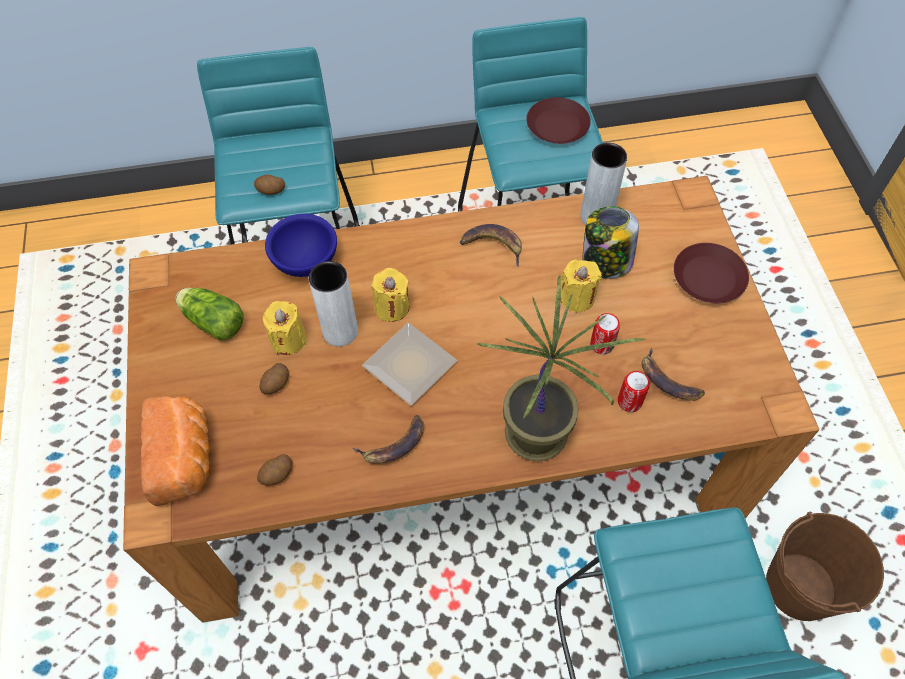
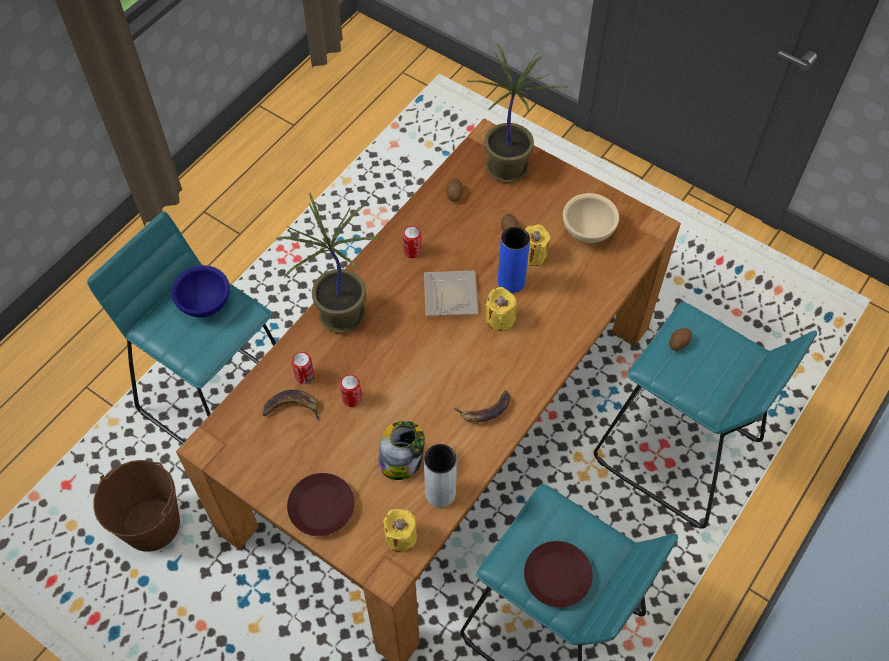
camera: 135 degrees right, 0 degrees up
bread [141,396,210,506] -> potted plant [466,43,569,183]
lettuce [176,288,244,340] -> beige bowl [563,193,619,243]
blue bowl [265,214,337,277] -> blue bowl moved to [171,265,229,317]
white vase [309,261,358,347] -> blue vase [498,227,530,293]
banana [353,415,424,464] -> can [403,226,422,258]
yellow candle [561,259,602,313] -> yellow candle moved to [383,509,417,552]

